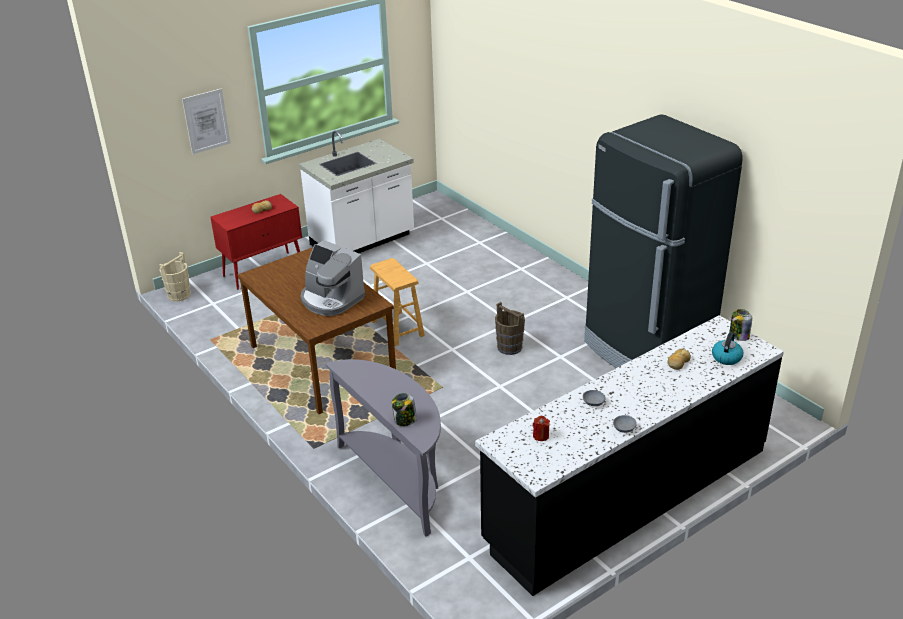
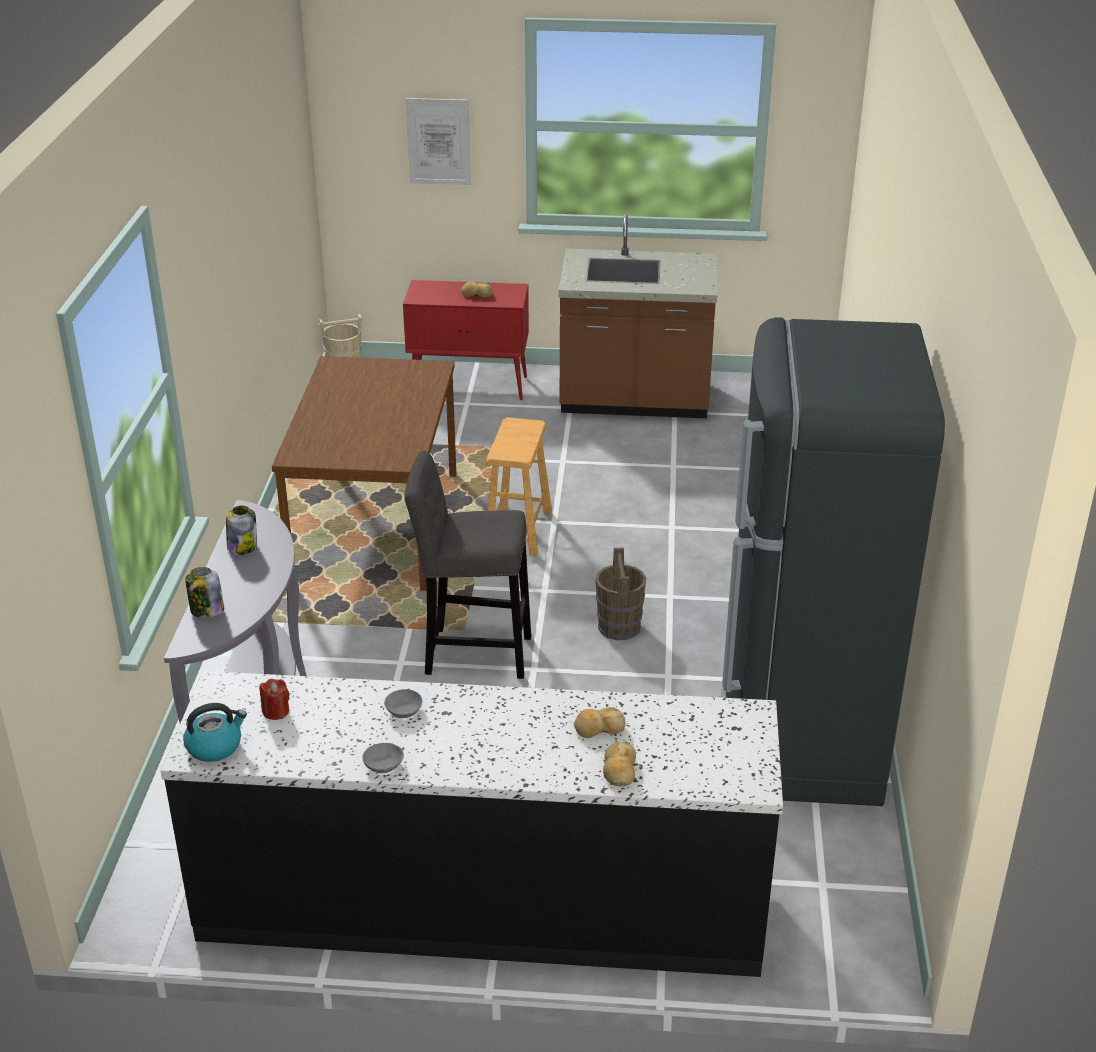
camera: 40 degrees right, 0 degrees up
white counter [299,131,414,253] -> brown counter [558,214,717,418]
coffee machine [300,240,365,316] -> none
kettle [712,332,743,365] -> kettle moved to [183,703,247,762]
jar [729,309,752,341] -> jar moved to [226,505,257,555]
none -> grey stool [405,451,531,679]
none -> bread [603,741,636,787]

